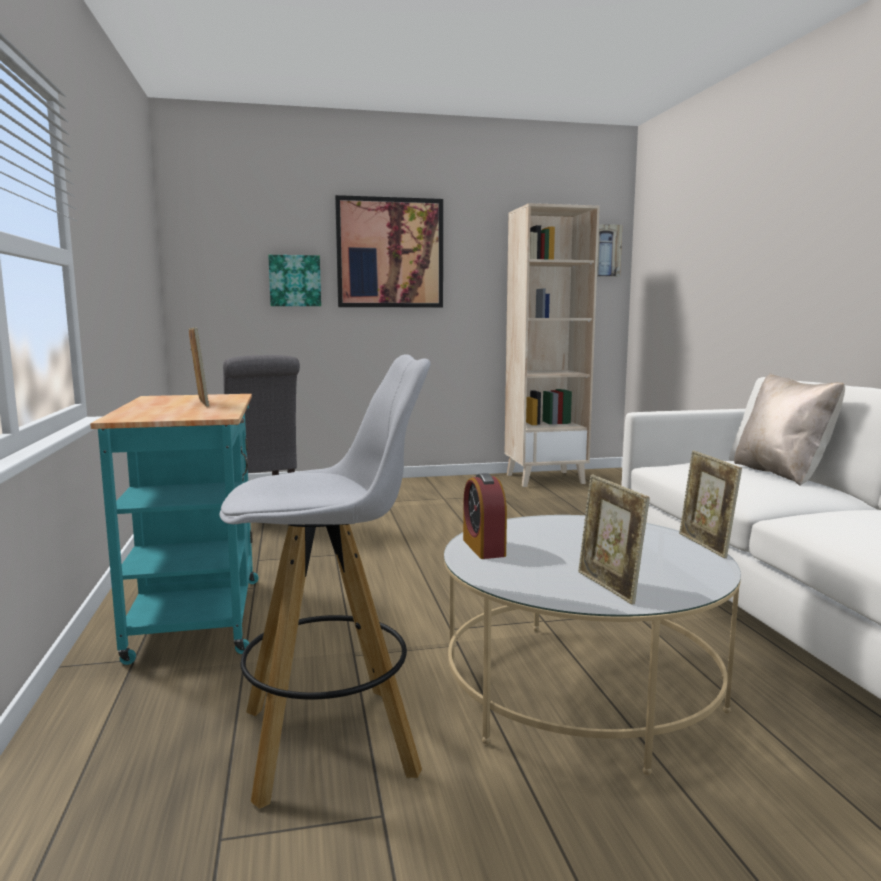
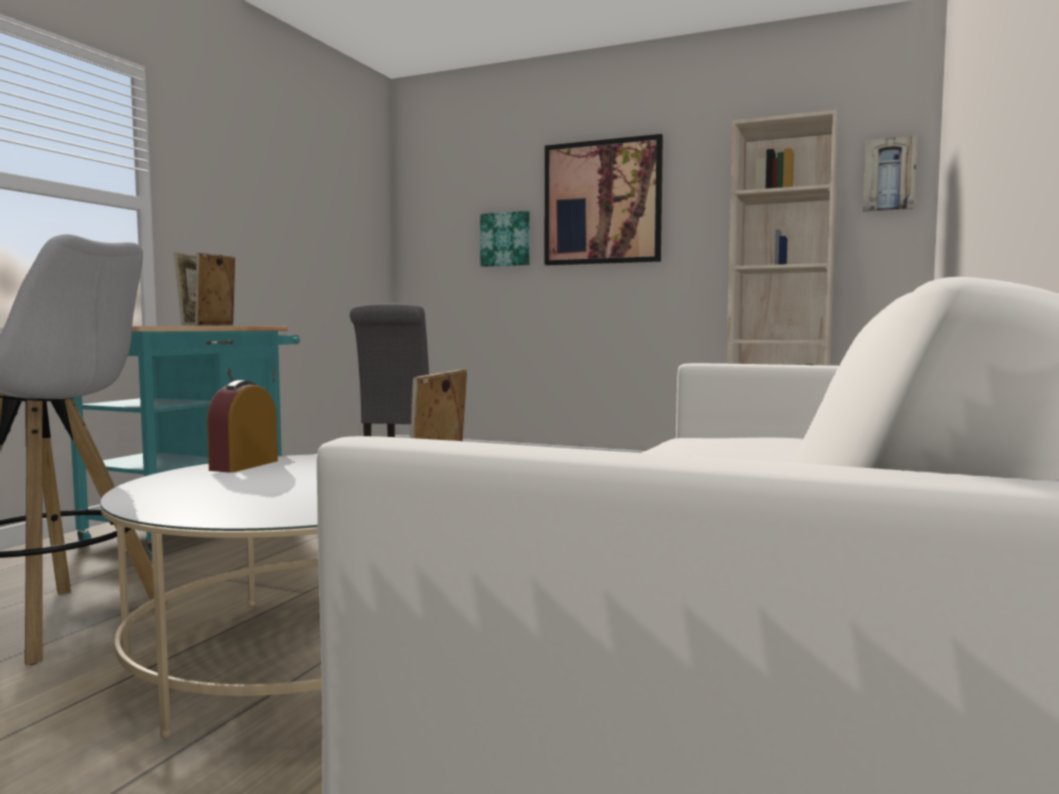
camera: 35 degrees right, 5 degrees down
picture frame [578,475,650,605] -> picture frame moved to [195,253,235,326]
beige pillow [734,373,845,486] -> none

